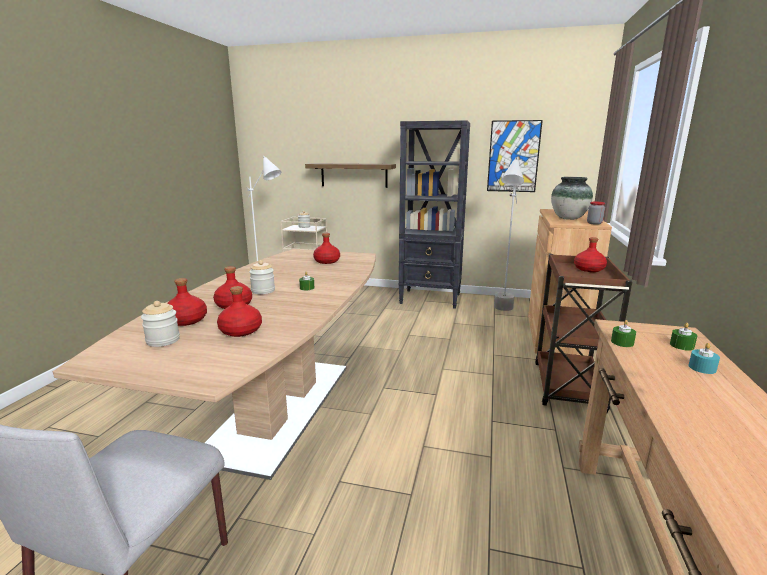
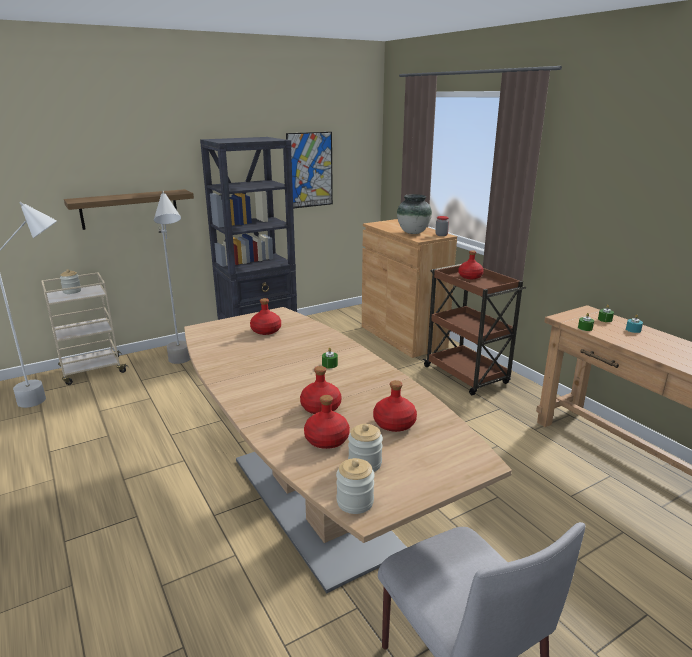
camera: 45 degrees left, 5 degrees up
jar [249,260,275,294] -> jar moved to [336,458,375,514]
grey floor lamp [494,157,524,311] -> grey floor lamp moved to [154,191,190,364]

